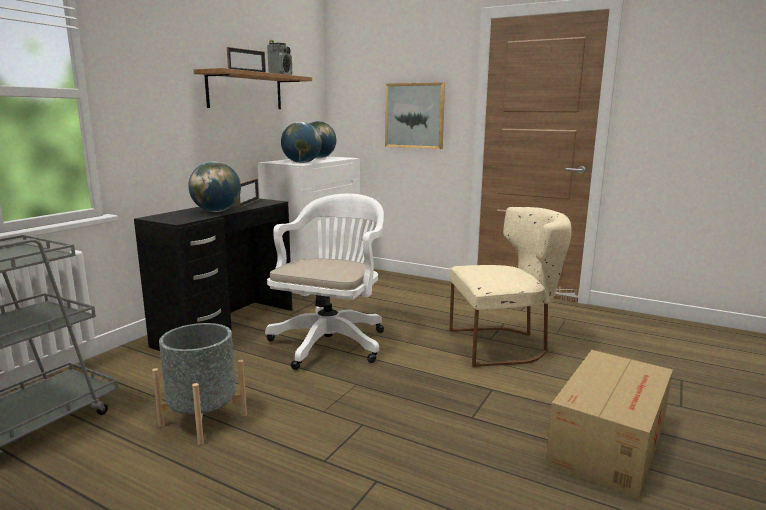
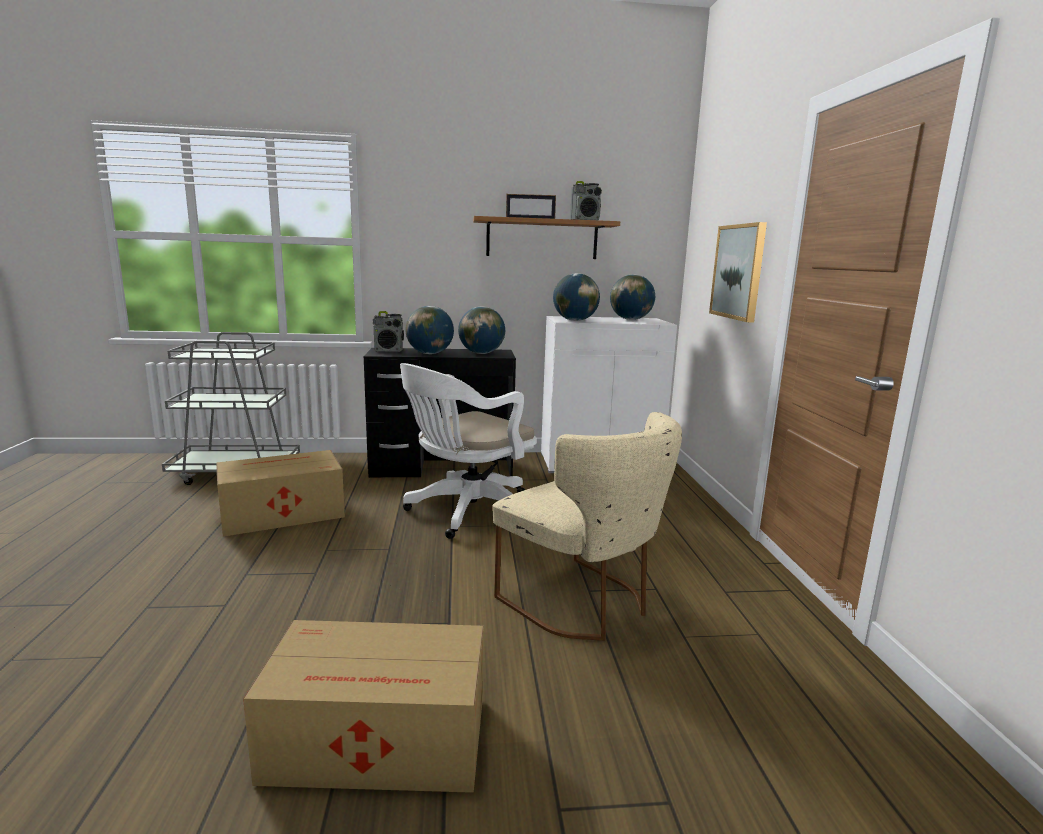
camera: 55 degrees right, 0 degrees up
grey planter [152,323,247,445] -> cardboard box [216,450,345,537]
picture frame [238,178,259,208] -> globe [458,306,505,354]
white office chair [265,194,384,370] -> white office chair turned 150 degrees clockwise [400,363,537,539]
none -> radio [373,311,404,352]

